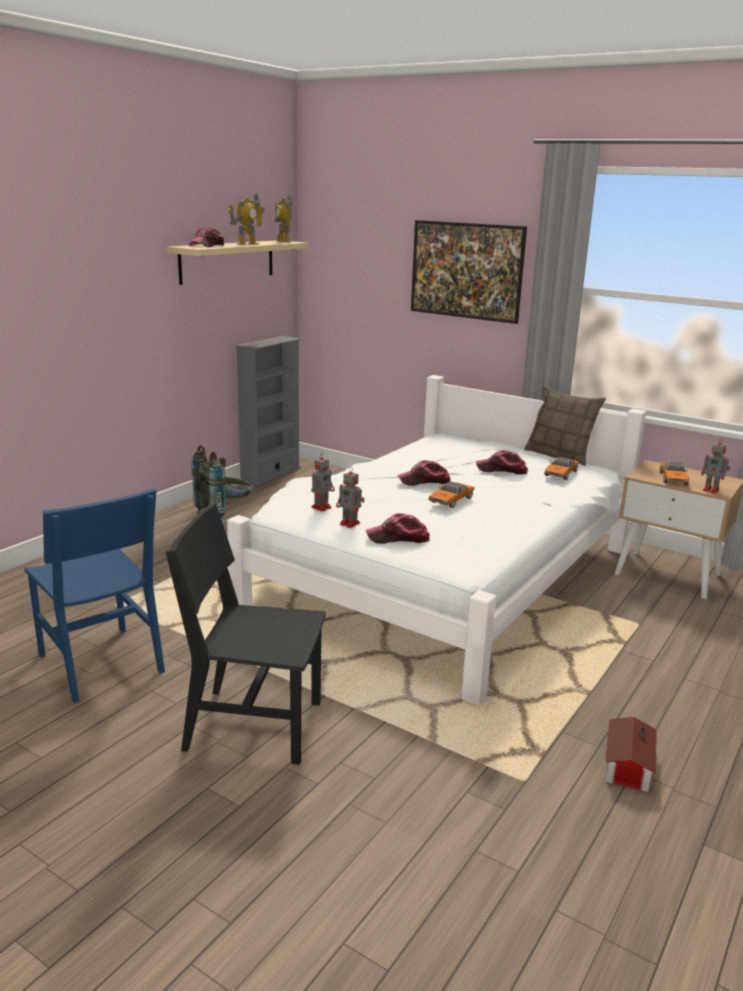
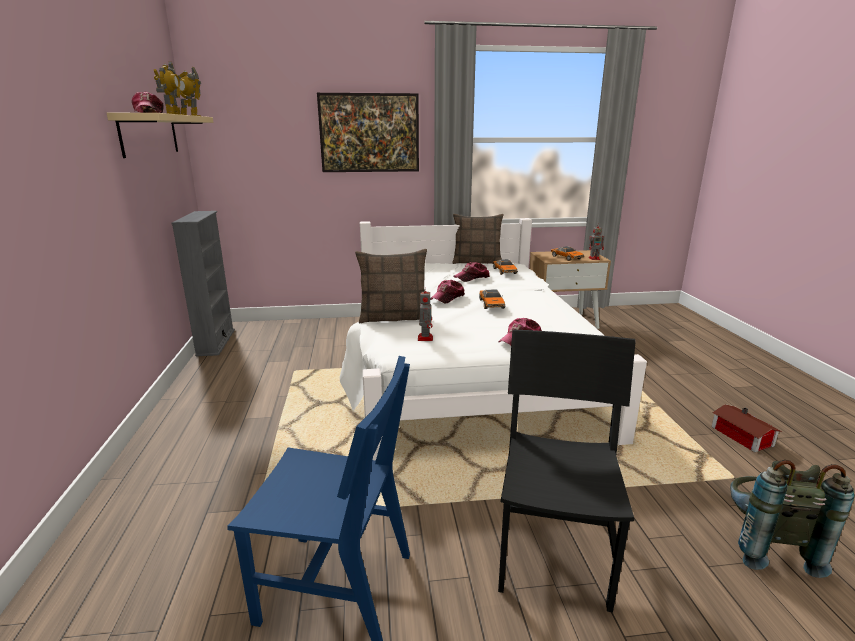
camera: 40 degrees left, 0 degrees up
black chair [166,504,326,765] -> black chair turned 135 degrees clockwise [498,329,636,613]
grey backpack [191,445,253,523] -> grey backpack moved to [730,460,854,578]
toy robot [336,468,364,528] -> none
none -> pillow [355,249,427,323]

